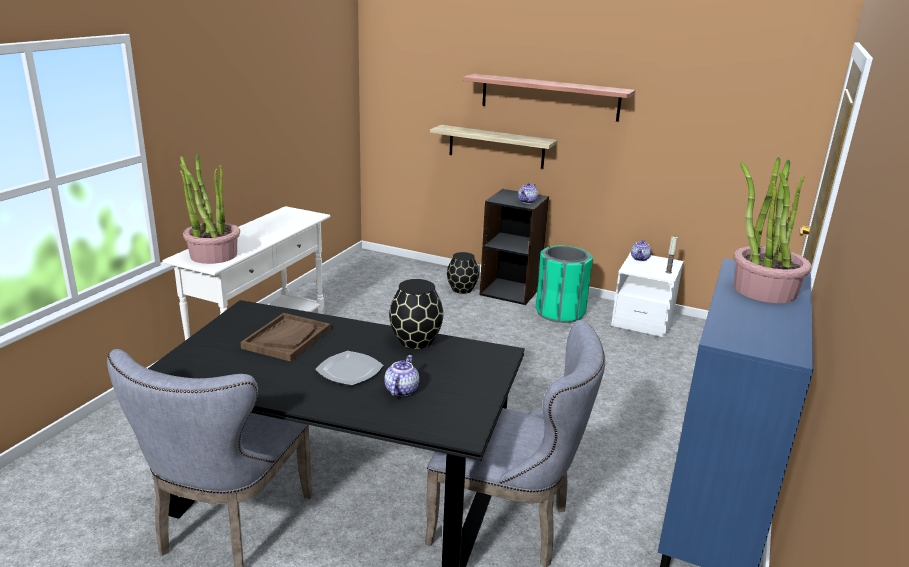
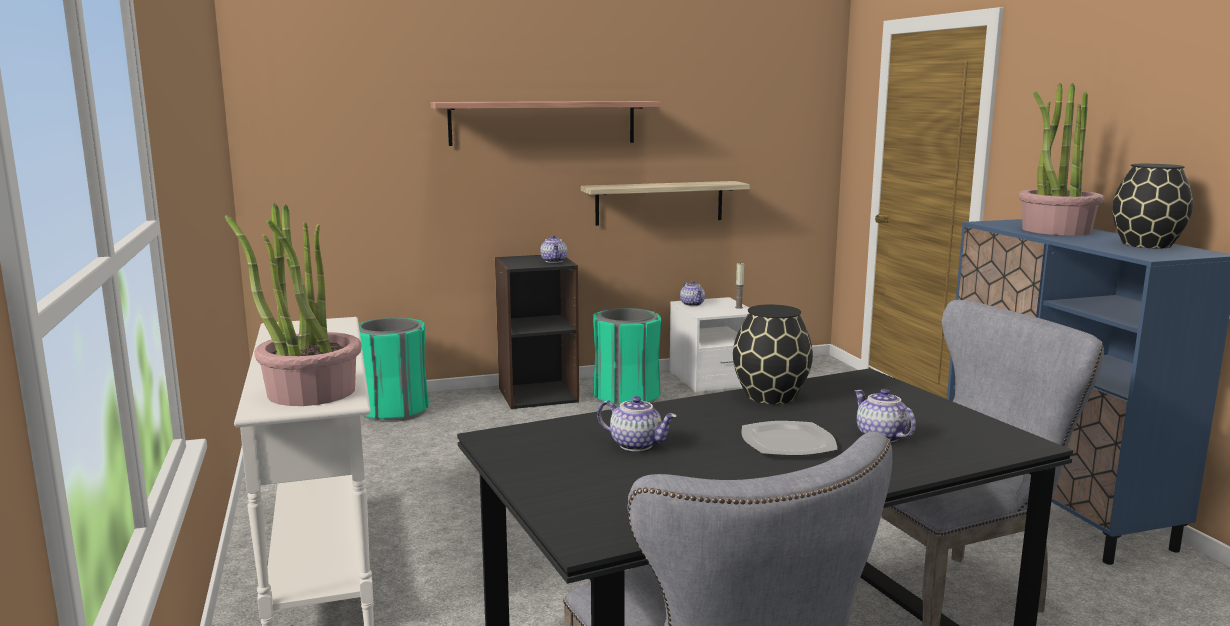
camera: 40 degrees left, 10 degrees down
brown tray [241,313,331,362] -> teapot [597,396,677,451]
shelf [430,125,557,169] -> shelf moved to [581,181,750,226]
black vase [447,252,479,294] -> black vase moved to [1112,164,1193,249]
none -> green trash can [359,318,429,422]

